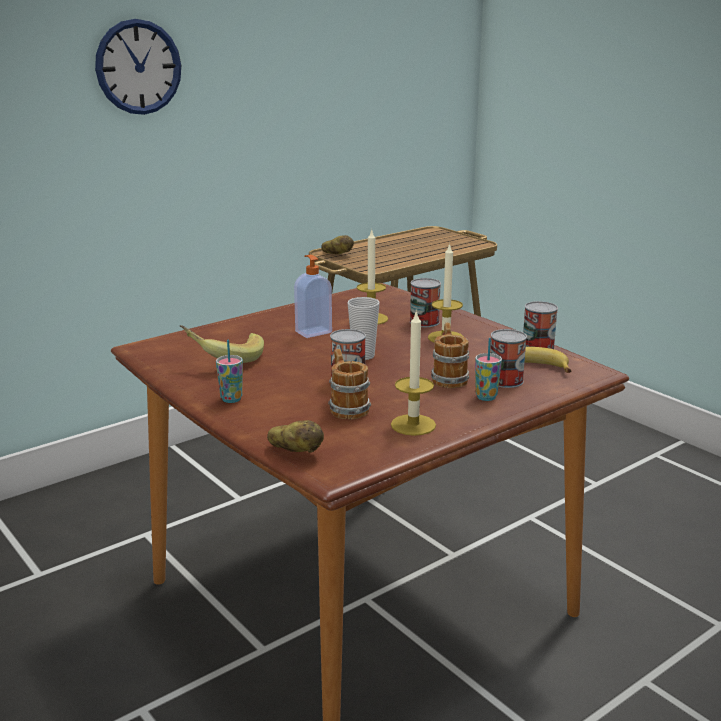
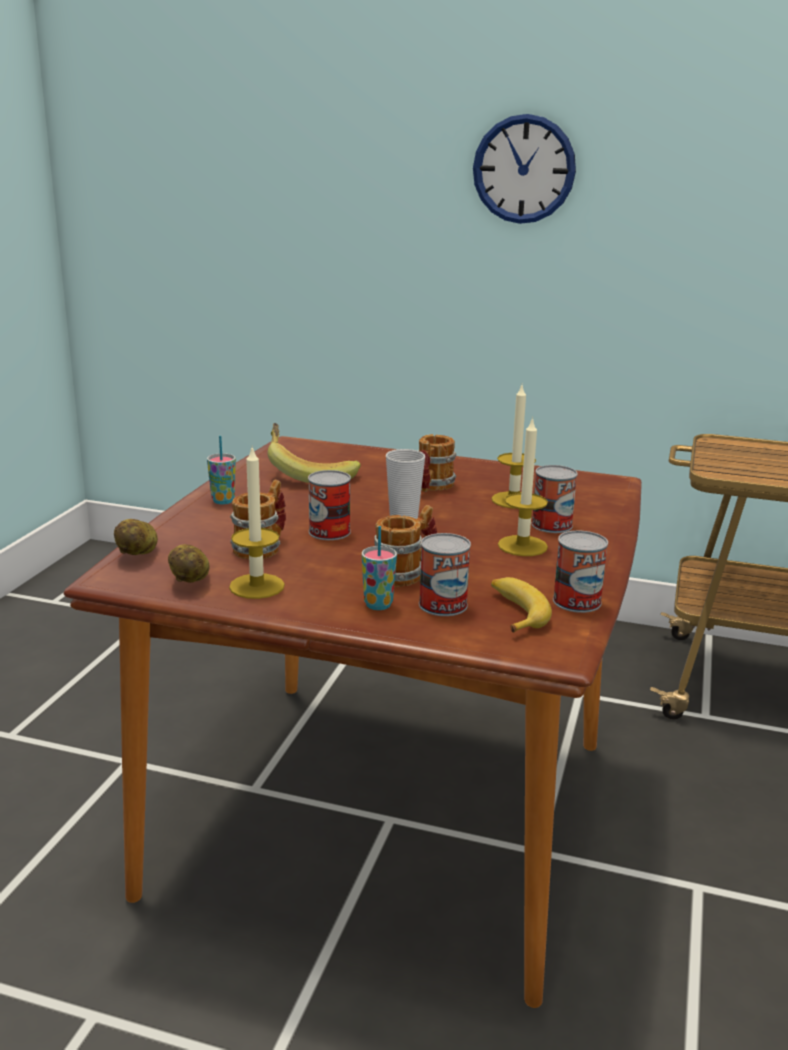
camera: 55 degrees right, 0 degrees up
soap dispenser [294,255,332,338] -> mug [418,434,457,492]
potato [321,235,354,254] -> potato moved to [168,544,210,583]

